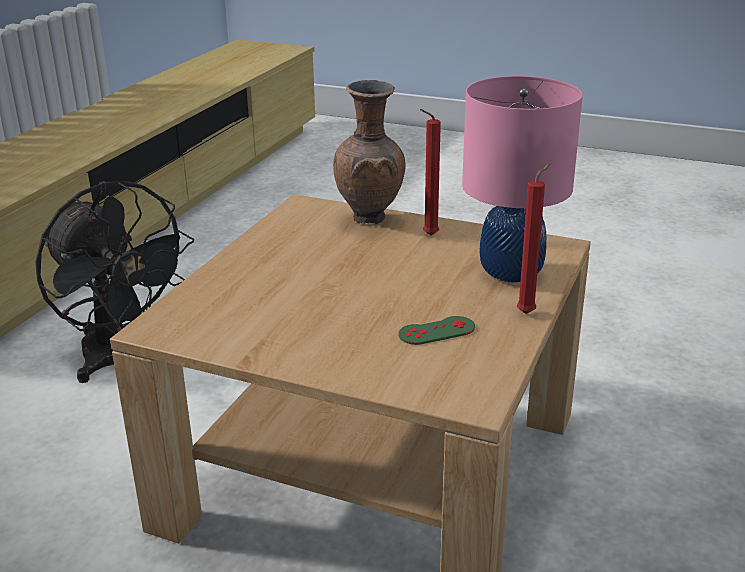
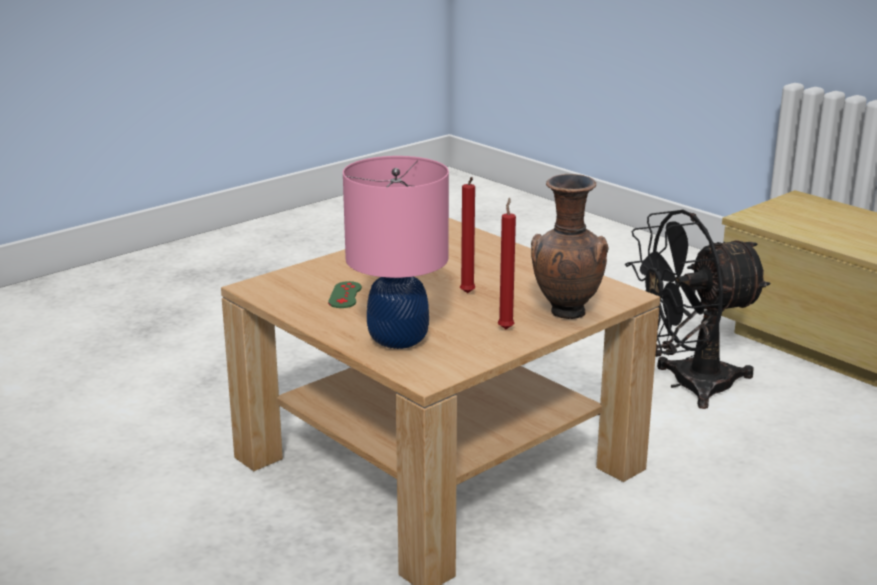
camera: 115 degrees right, 5 degrees down
red candle [517,164,550,314] -> red candle moved to [460,177,475,293]

